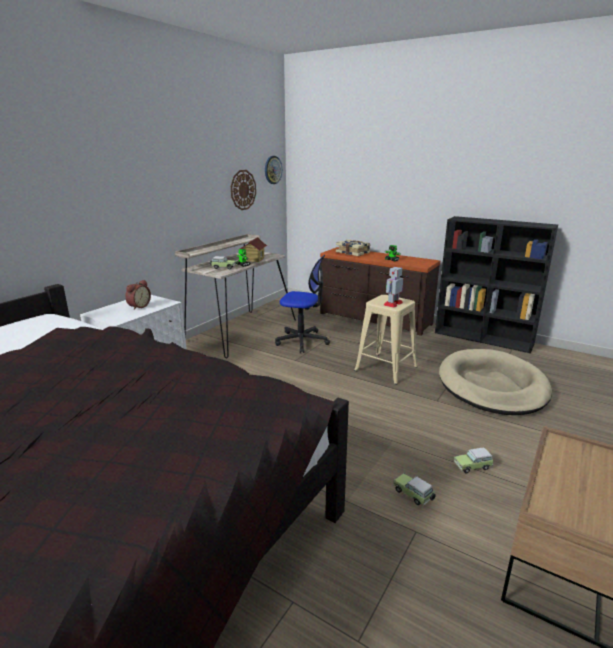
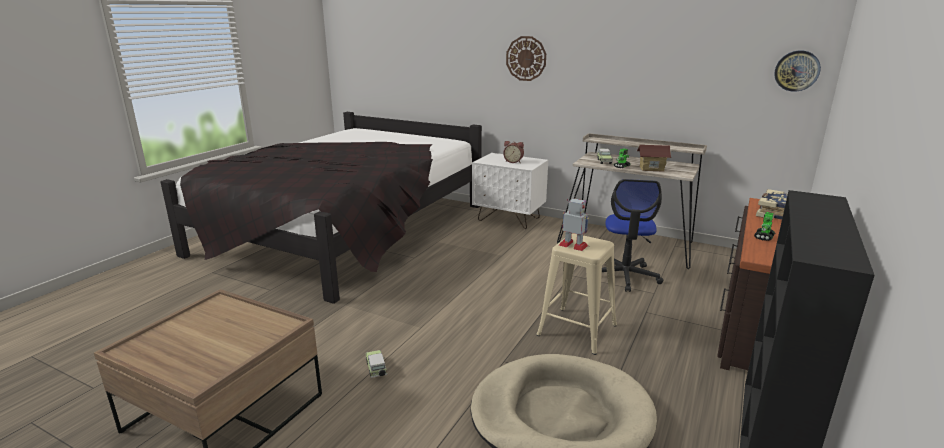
camera: 85 degrees right, 0 degrees up
wall clock [231,170,256,210] -> wall clock moved to [506,36,546,81]
toy car [393,473,436,505] -> none

